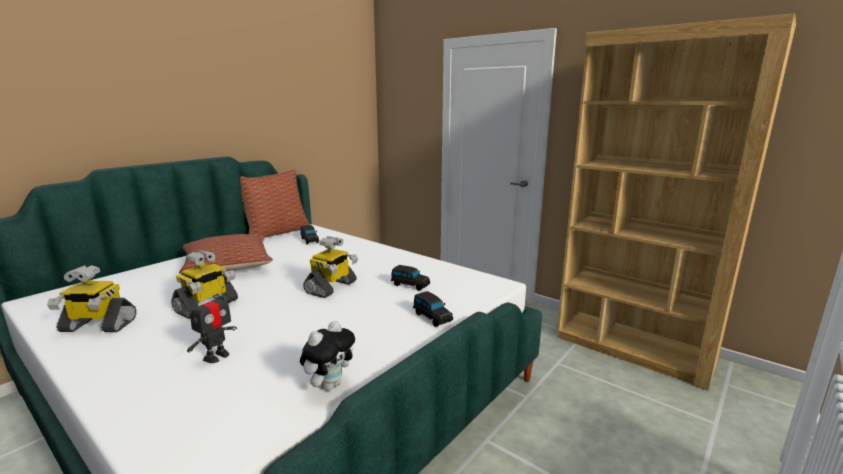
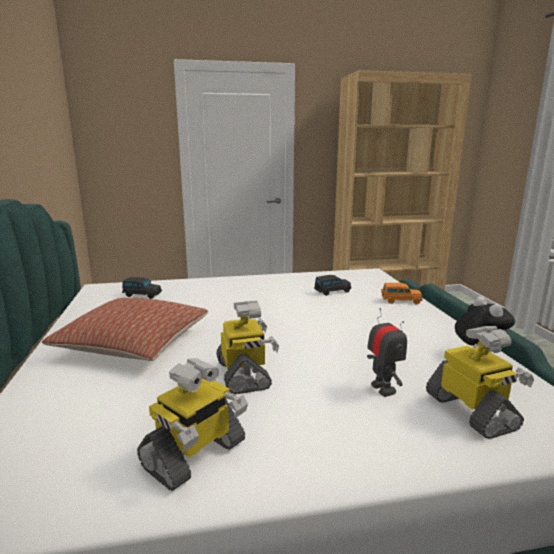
camera: 50 degrees left, 0 degrees up
pillow [240,169,310,237] -> none
toy robot [303,236,358,298] -> toy robot moved to [426,326,534,439]
black toy car [413,291,453,327] -> orange toy car [381,283,423,304]

